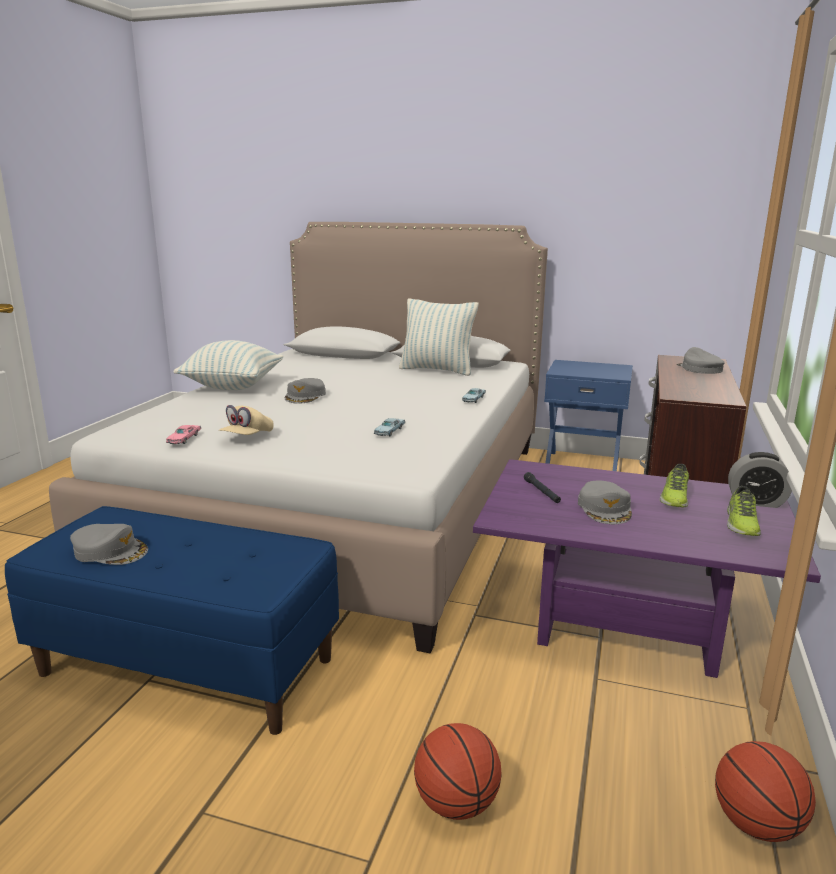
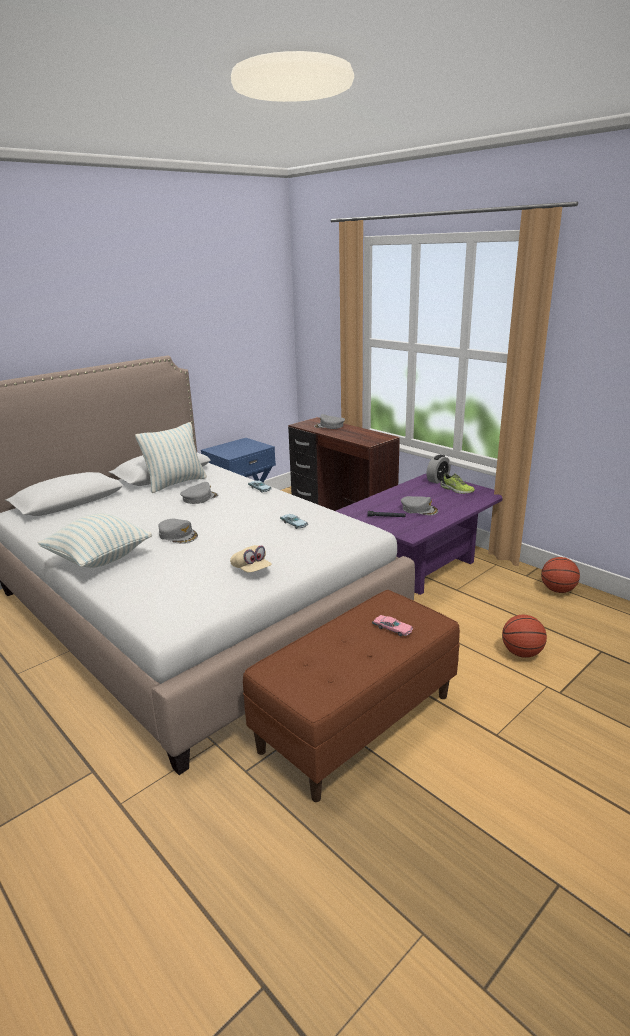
camera: 60 degrees left, 5 degrees up
blue bench [5,506,339,735] -> brown bench [243,590,460,802]
grey cap [70,524,148,565] -> grey cap moved to [180,482,218,504]
pink toy car [166,425,201,444] -> pink toy car moved to [372,615,413,636]
shoe [660,464,689,507] -> none

